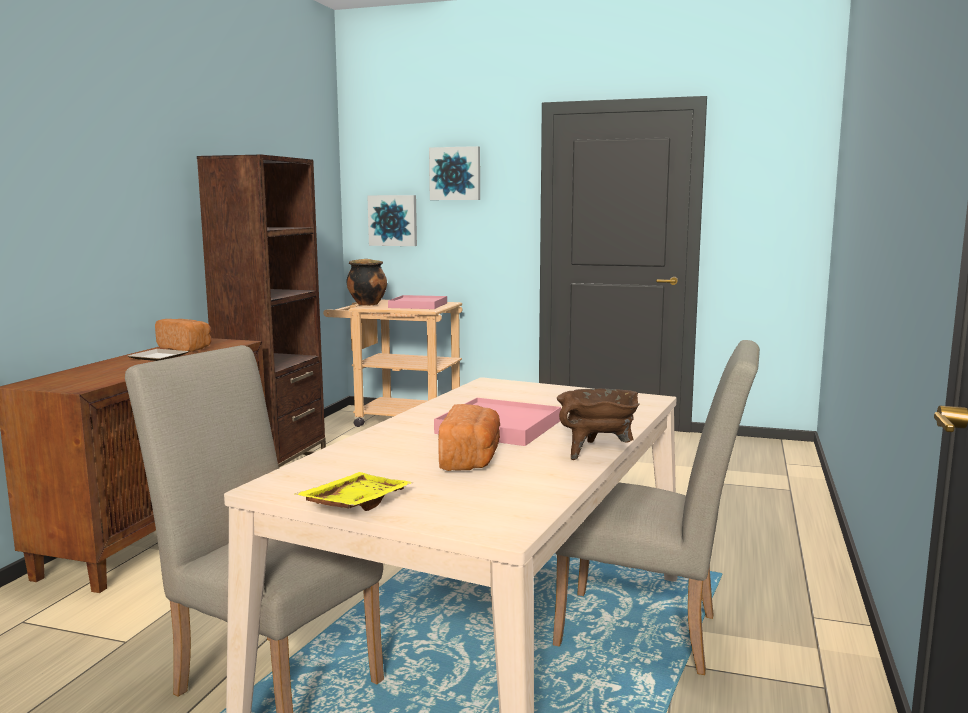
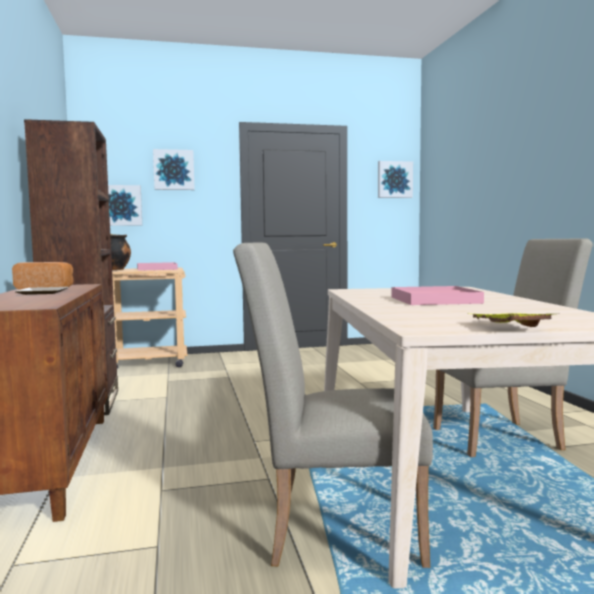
camera: 30 degrees left, 5 degrees down
bread [438,404,500,471] -> none
brown cooking pot [557,389,640,460] -> none
none -> picture [378,161,413,198]

